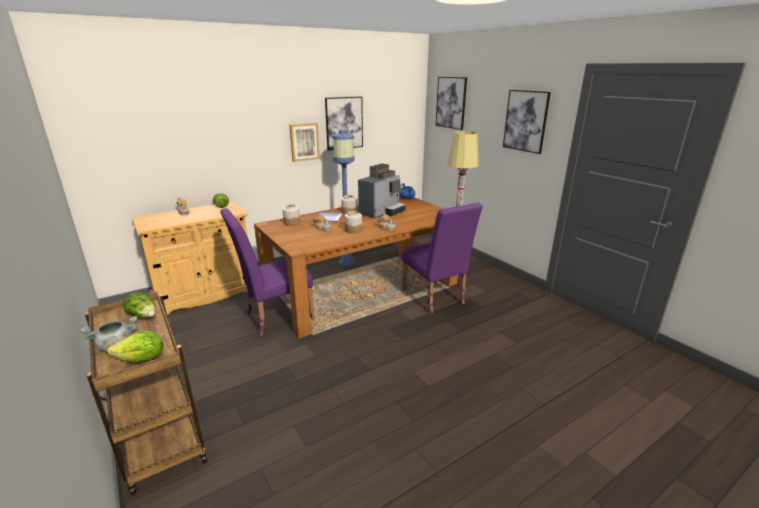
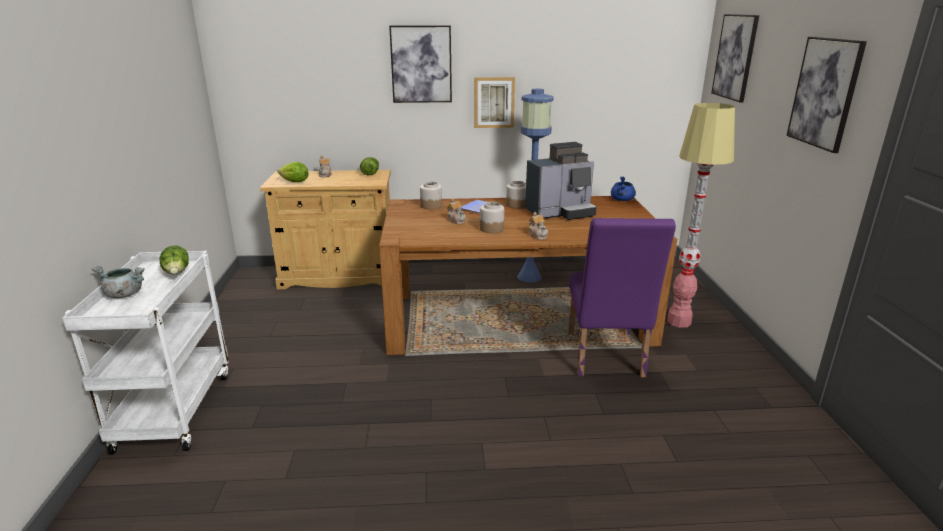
camera: 30 degrees right, 0 degrees up
brown cart [85,291,207,496] -> white cart [62,251,229,454]
lettuce [107,331,163,363] -> lettuce moved to [278,162,309,182]
purple chair [220,208,315,336] -> none
picture [325,97,363,151] -> picture moved to [389,26,452,103]

